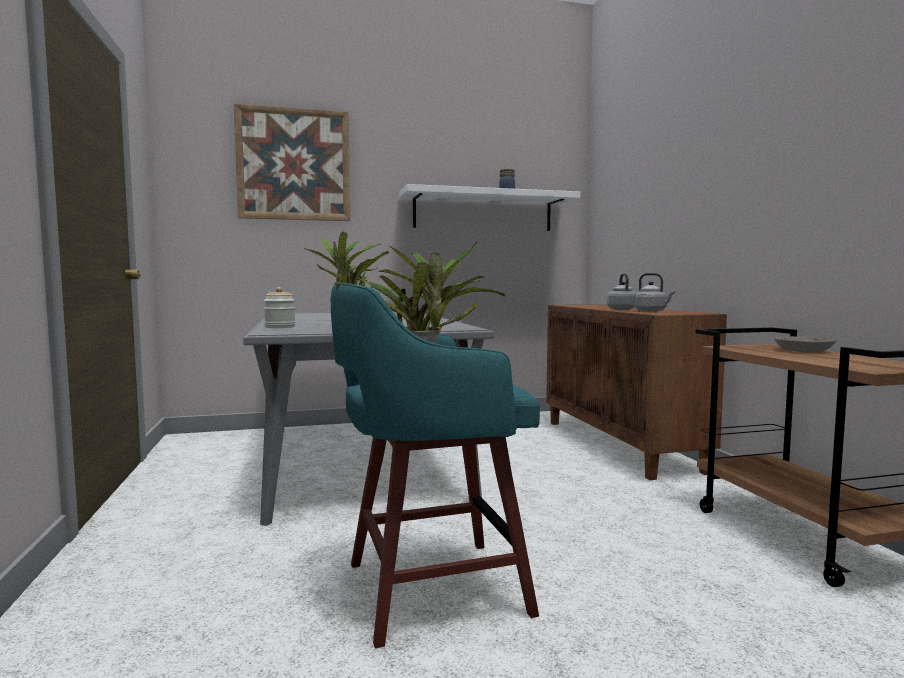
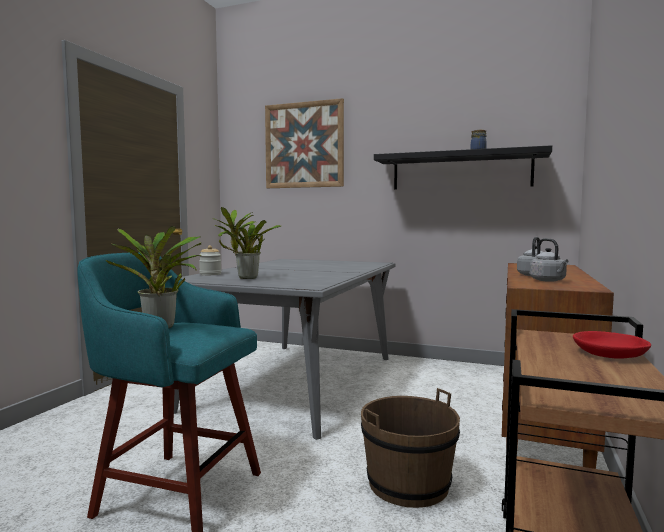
camera: 35 degrees right, 0 degrees up
white shelf [400,184,580,231] -> black shelf [374,145,552,189]
grey bowl [775,336,836,352] -> red bowl [573,331,651,359]
none -> brown bucket [361,388,460,508]

